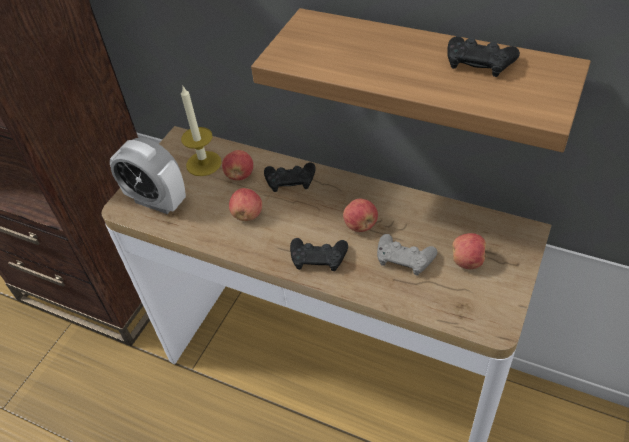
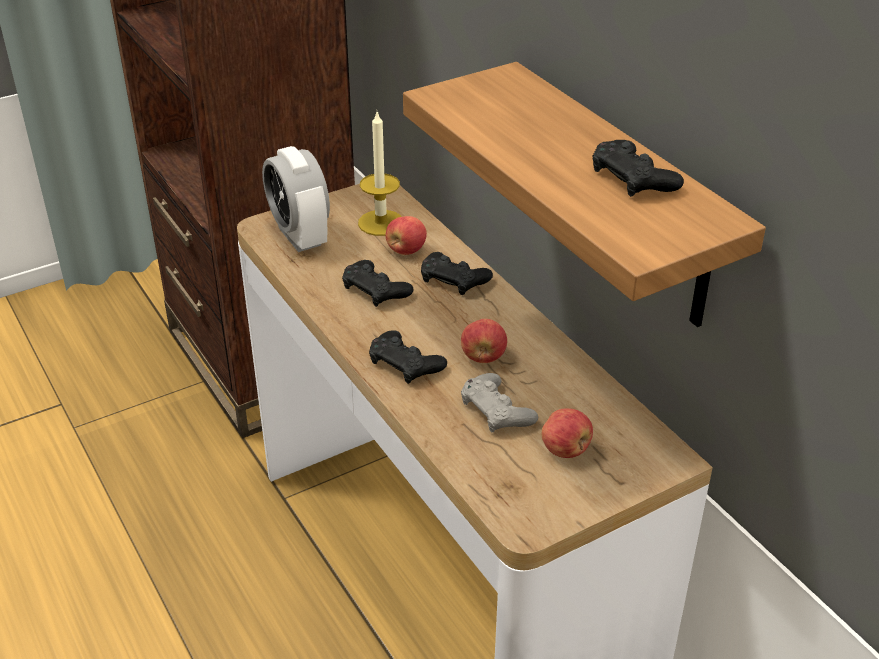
camera: 30 degrees right, 10 degrees down
apple [229,188,262,221] -> black game controller [342,260,414,307]

